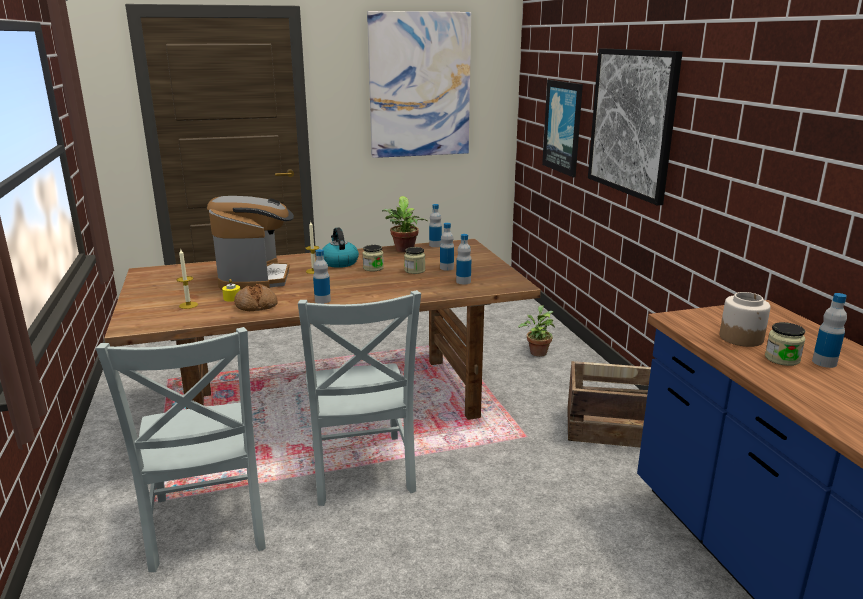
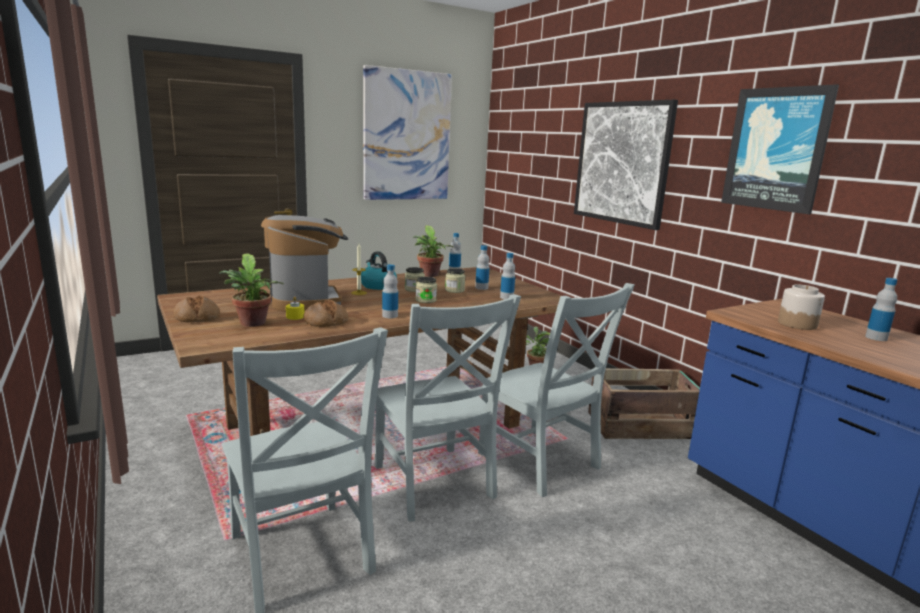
camera: 15 degrees left, 5 degrees down
candle [177,249,198,309] -> potted plant [219,253,284,327]
picture [542,80,583,177] -> picture moved to [721,84,839,214]
jar [765,322,805,366] -> jar moved to [415,277,437,303]
none -> bread [173,295,220,323]
none -> grey chair [478,283,635,497]

